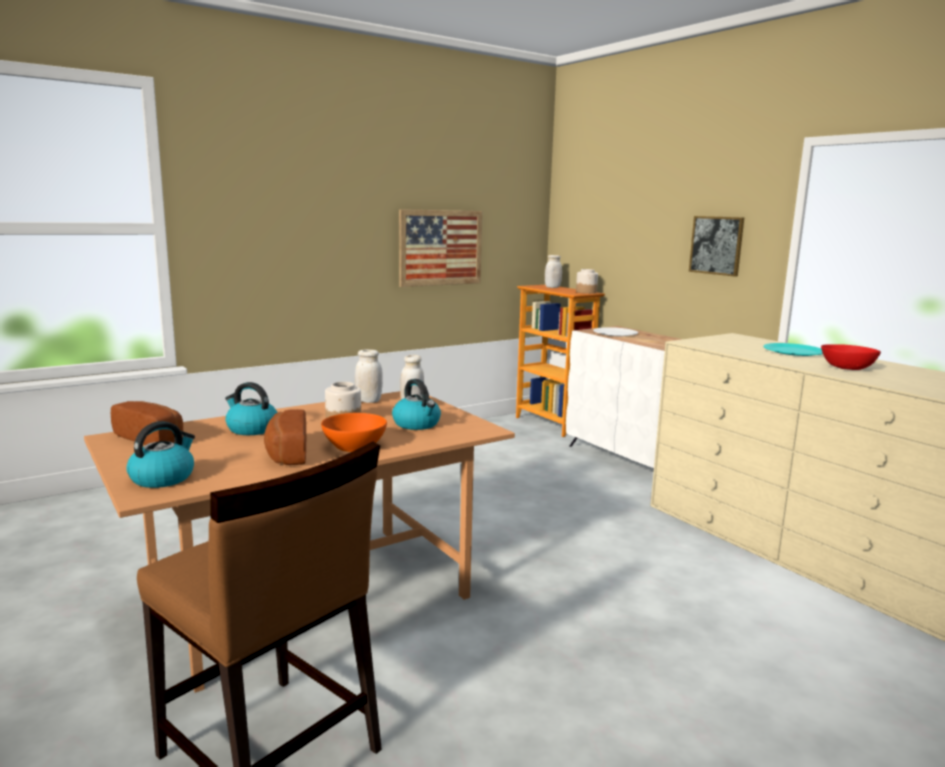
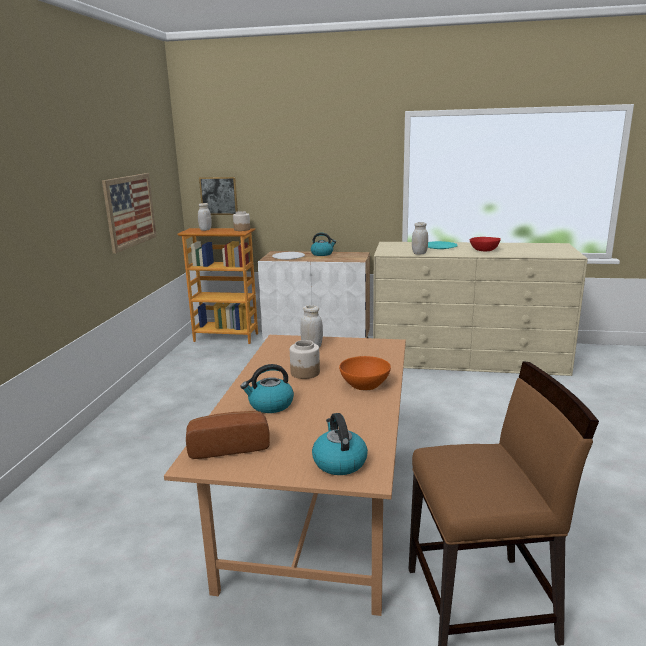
camera: 45 degrees left, 5 degrees up
bread [264,409,306,465] -> none
white jar [355,349,383,403] -> white jar moved to [412,222,428,255]
kettle [392,379,441,430] -> kettle moved to [311,233,336,256]
picture [689,216,744,277] -> picture moved to [199,177,238,215]

